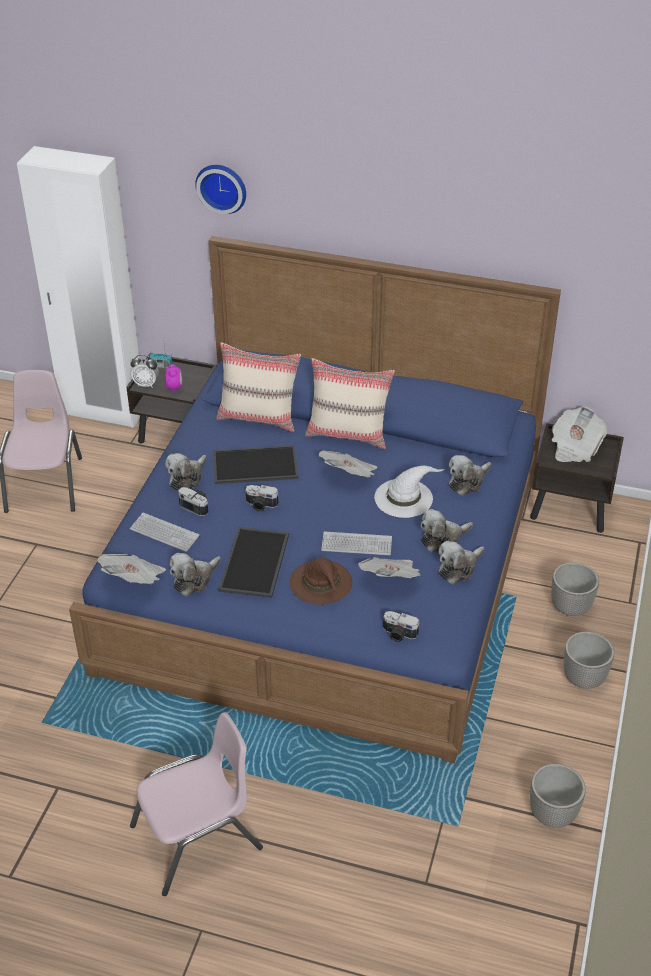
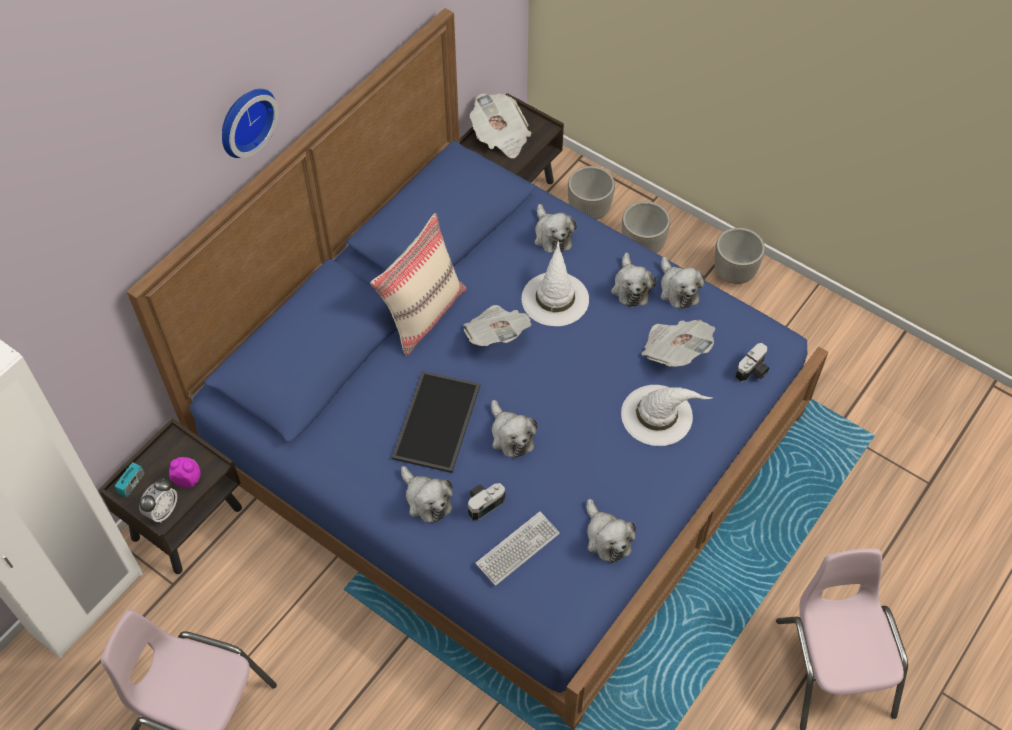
camera: 70 degrees left, 15 degrees up
newspaper [97,554,166,585] -> none
wall clock [195,165,246,214] -> wall clock moved to [222,89,279,158]
beige pillow [216,342,301,432] -> none
tray [219,527,289,598] -> none
camera [245,485,278,511] -> plush toy [491,400,538,459]
brown hat [290,558,352,605] -> white hat [621,385,714,446]
keyboard [321,532,392,555] -> none
planter [530,764,586,828] -> planter moved to [568,166,615,220]

